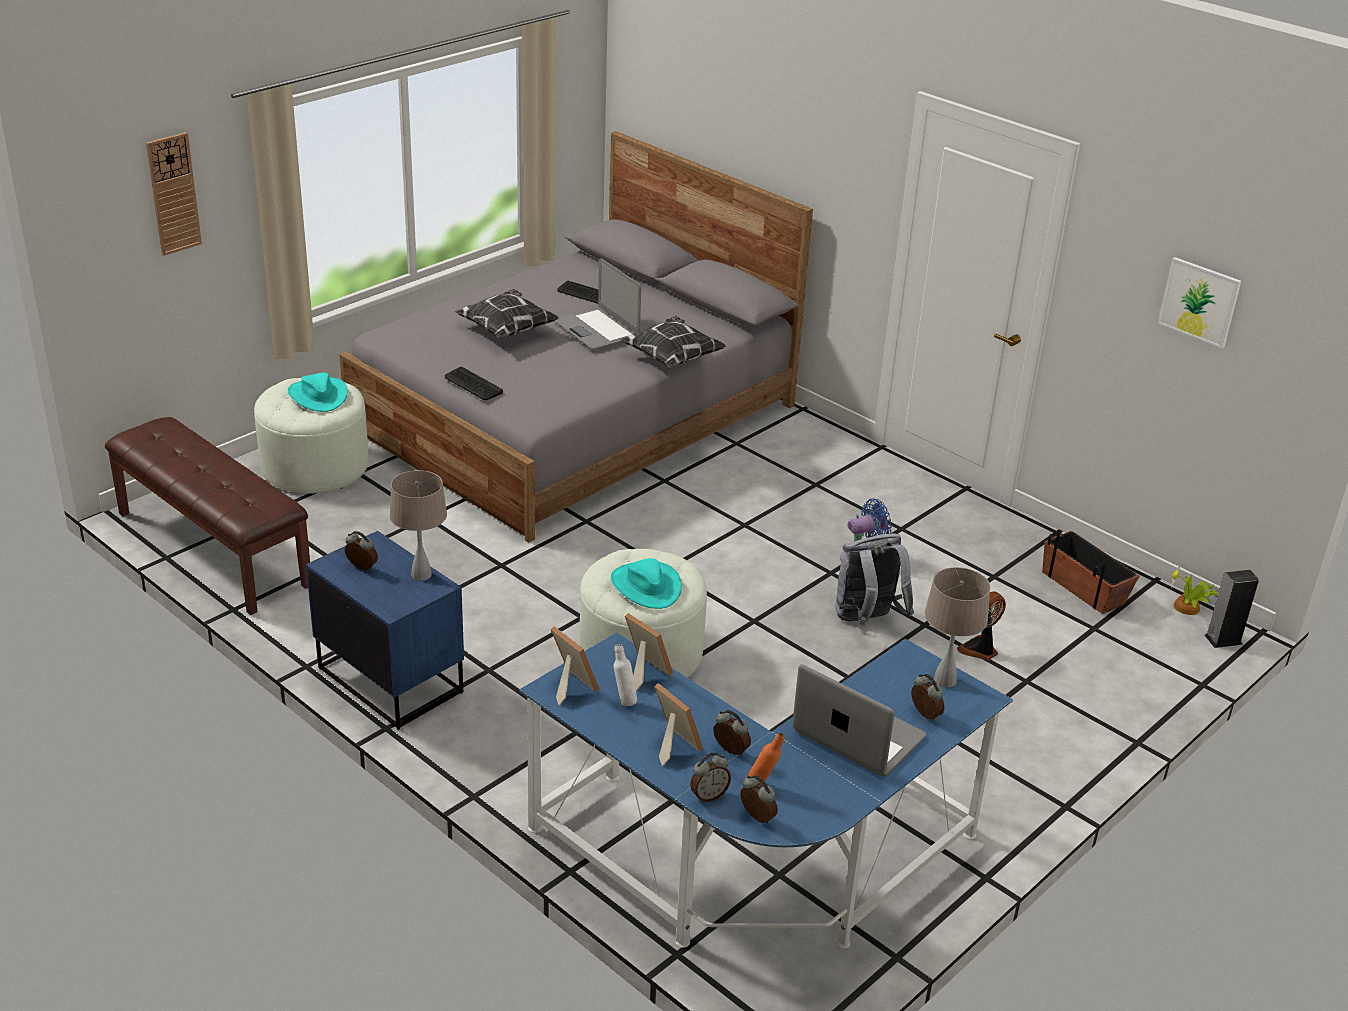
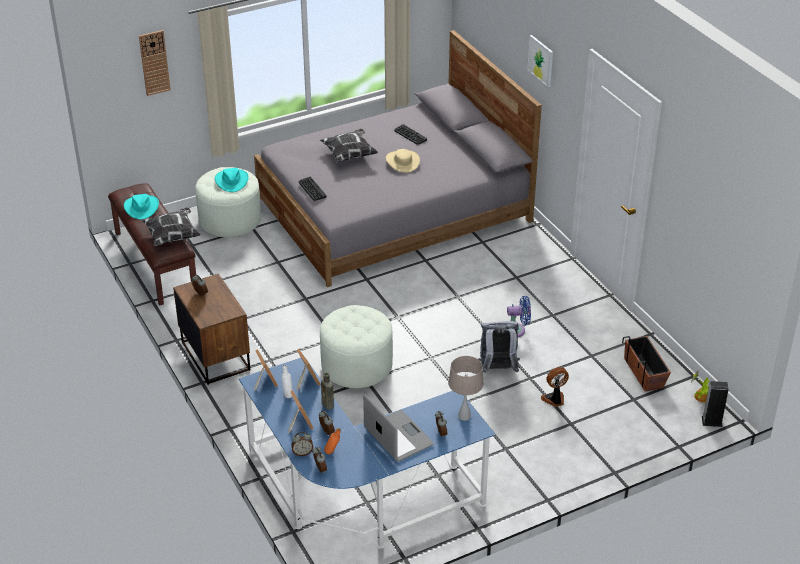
camera: 20 degrees right, 5 degrees up
blue nightstand [306,531,464,730] -> brown nightstand [173,274,250,385]
beige table lamp [390,470,447,581] -> none
laptop [554,258,641,350] -> beige hat [386,149,420,173]
turquoise hat [611,558,682,609] -> turquoise hat moved to [124,194,159,219]
pillow [620,316,727,368] -> pillow moved to [141,207,201,246]
picture [1158,257,1241,348] -> picture moved to [527,35,553,87]
none -> brown bottle [321,372,334,410]

